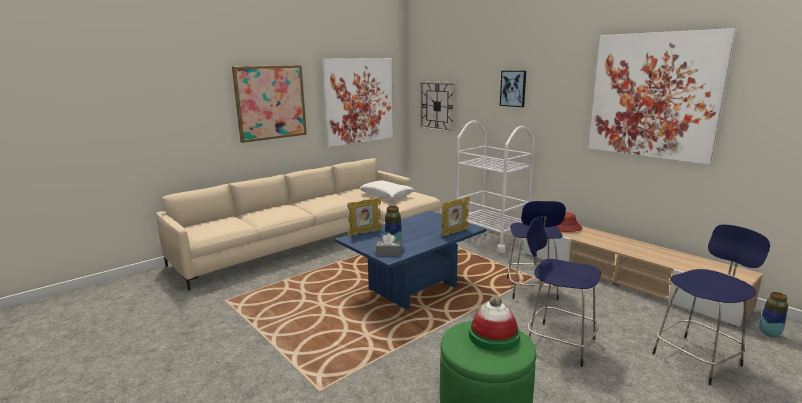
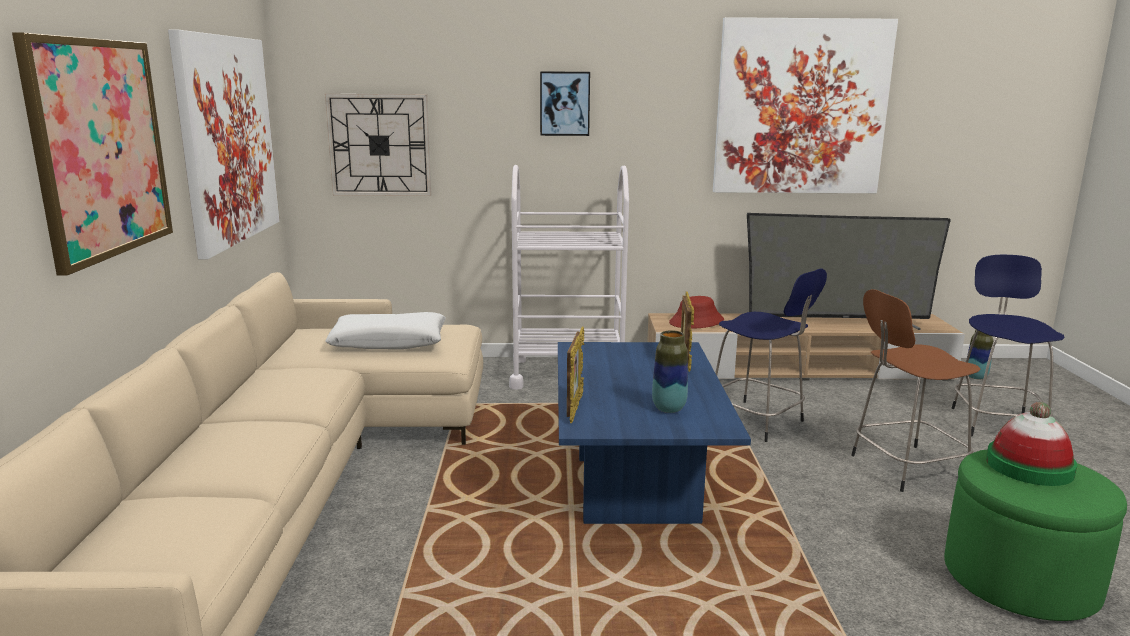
camera: 50 degrees left, 0 degrees up
grey tissue box [376,234,402,256] -> none
blue stool [527,216,601,367] -> brown stool [851,289,981,492]
none -> television [747,213,951,330]

